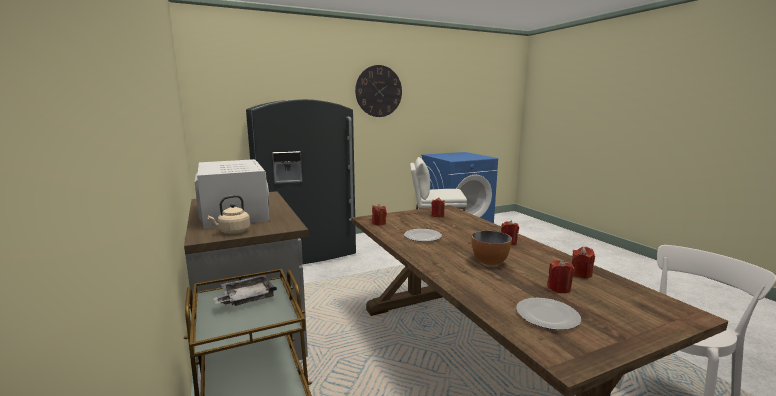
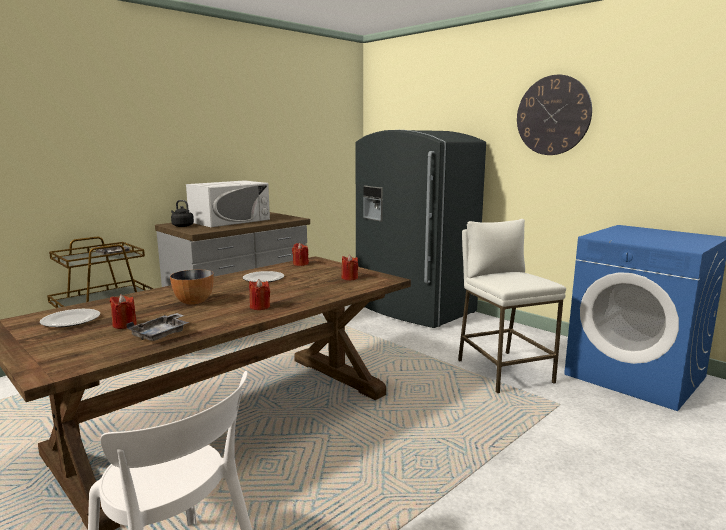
camera: 70 degrees right, 0 degrees up
beige kettle [207,195,250,234] -> black kettle [171,200,194,227]
red candle [572,247,595,279] -> grey tray [127,313,189,341]

